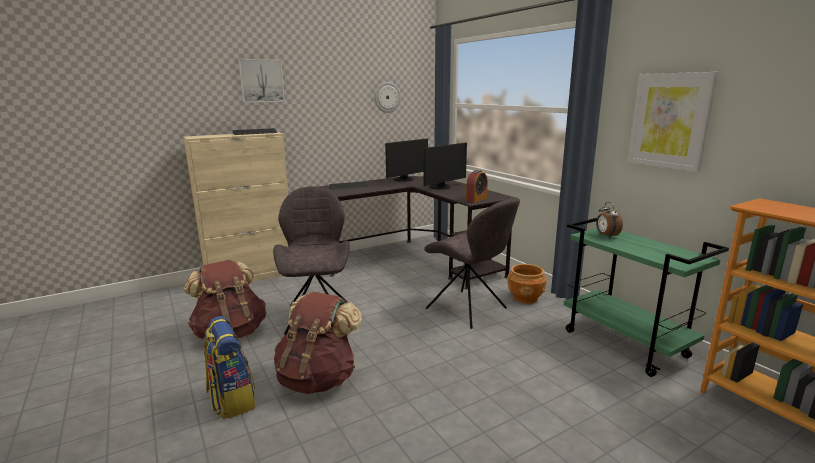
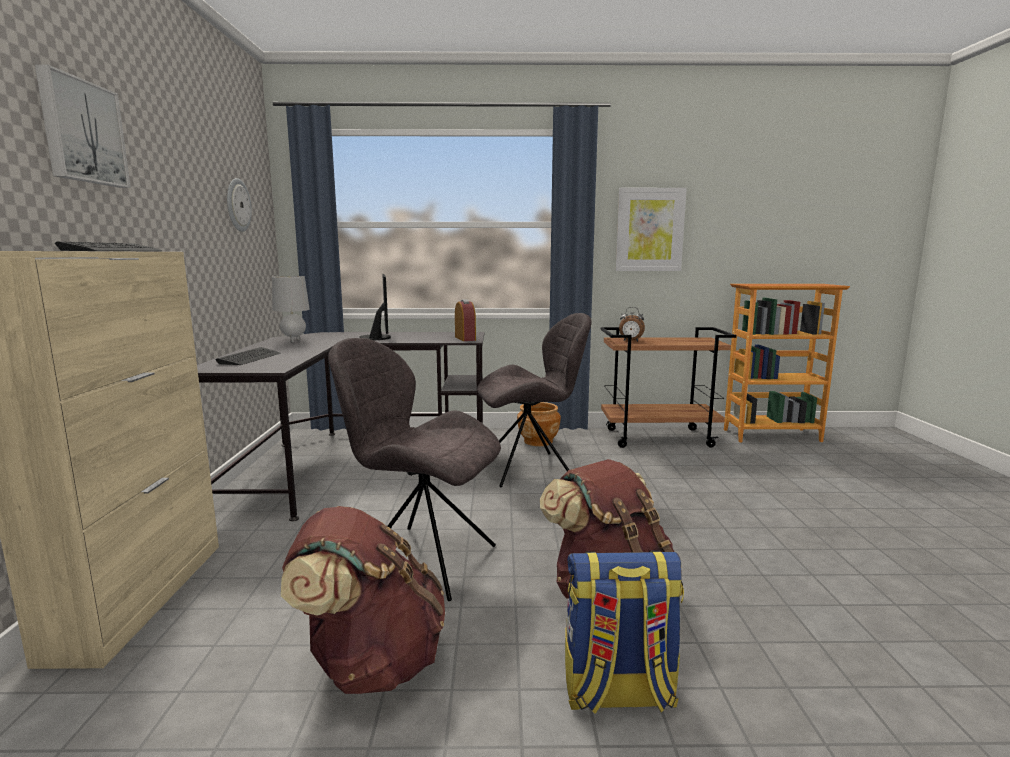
camera: 60 degrees left, 5 degrees down
monitor [385,138,428,182] -> grey table lamp [272,276,310,342]
green cart [564,218,729,377] -> brown cart [601,327,736,448]

